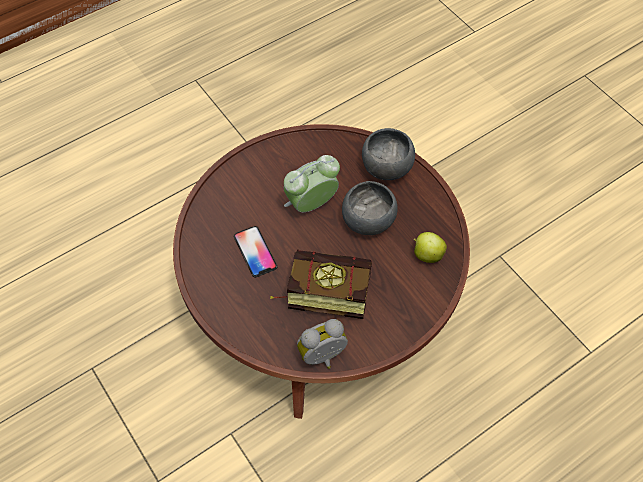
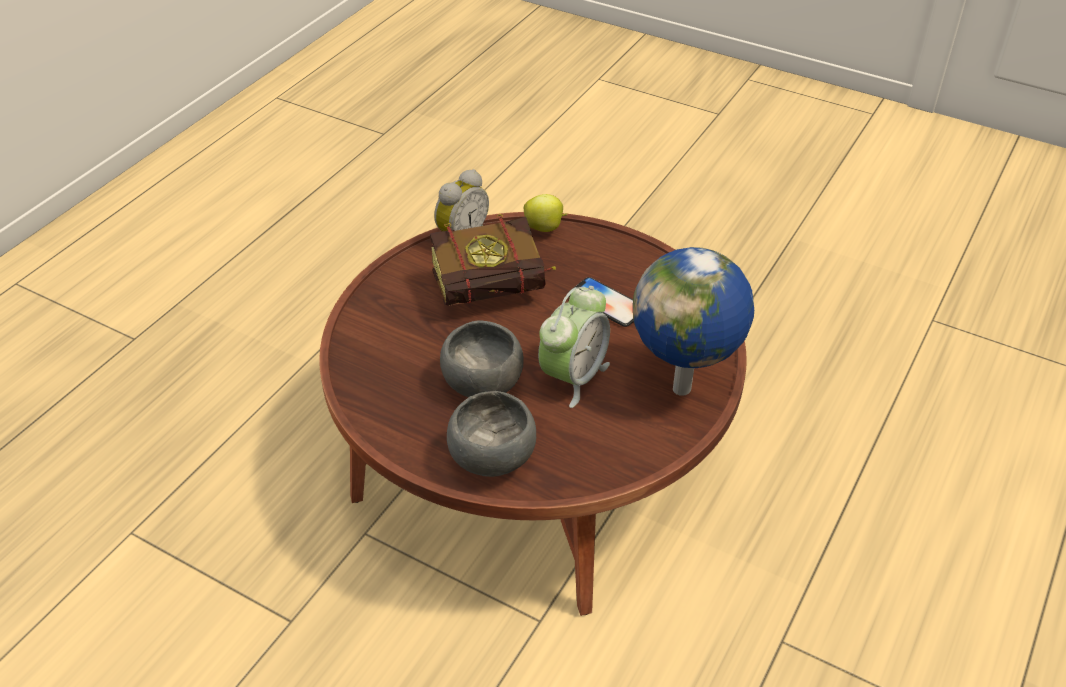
camera: 155 degrees right, 15 degrees down
apple [413,232,447,263] -> apple moved to [524,194,568,232]
none -> globe [633,247,754,396]

